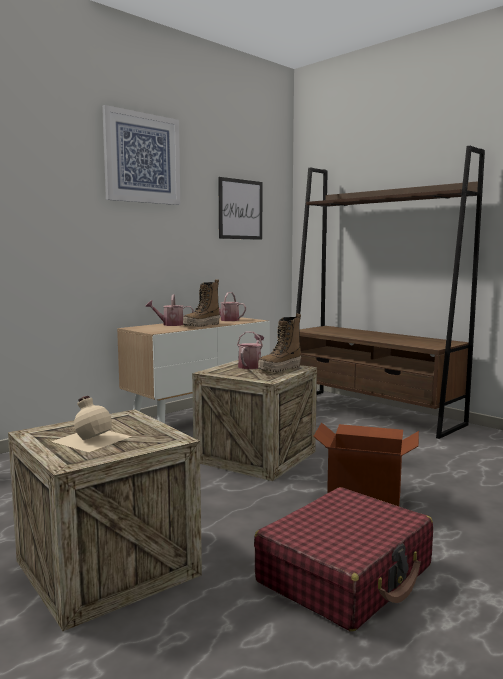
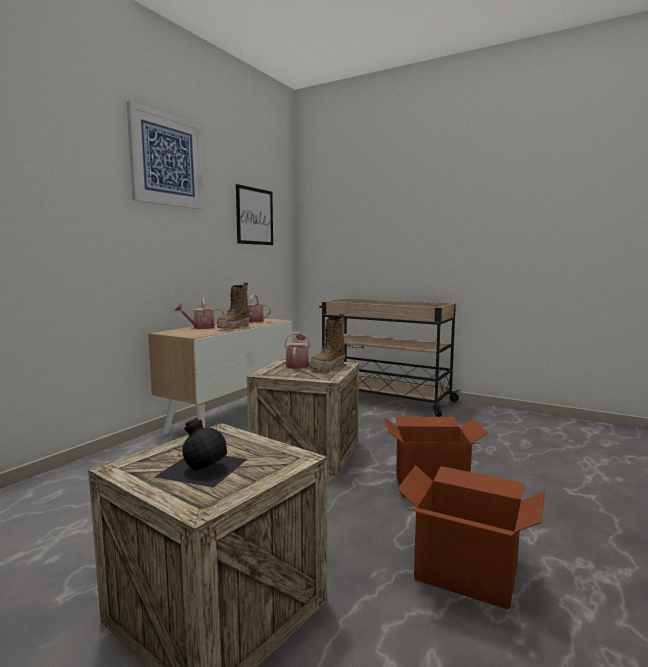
camera: 15 degrees left, 0 degrees up
beige bottle [51,396,132,452] -> black bottle [155,418,247,488]
red suitcase [254,487,433,631] -> cardboard box [398,465,545,610]
brown bookcase [296,146,485,439] -> beige cart [319,298,460,417]

